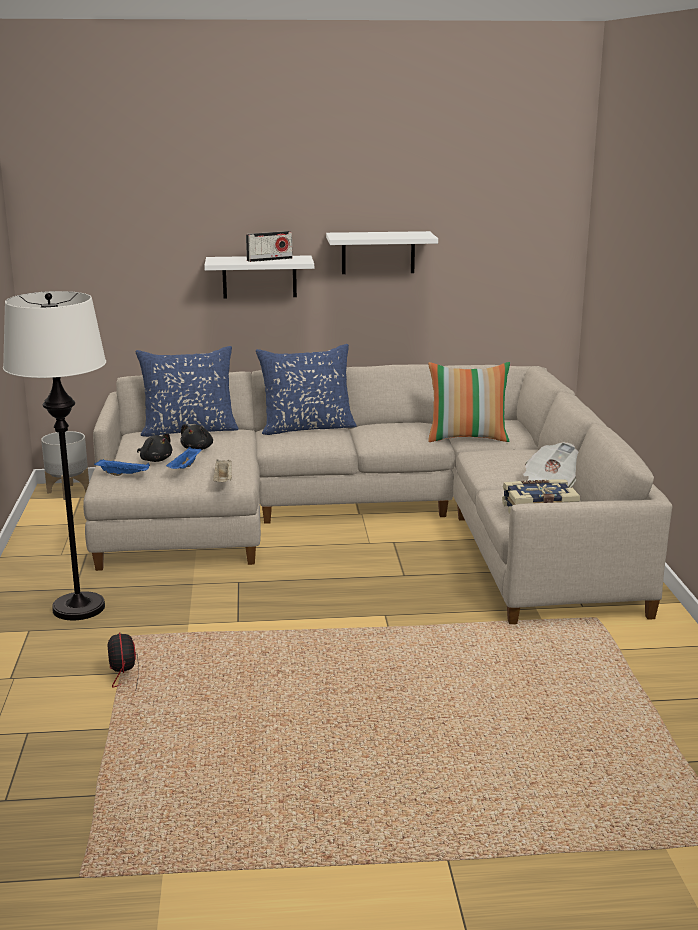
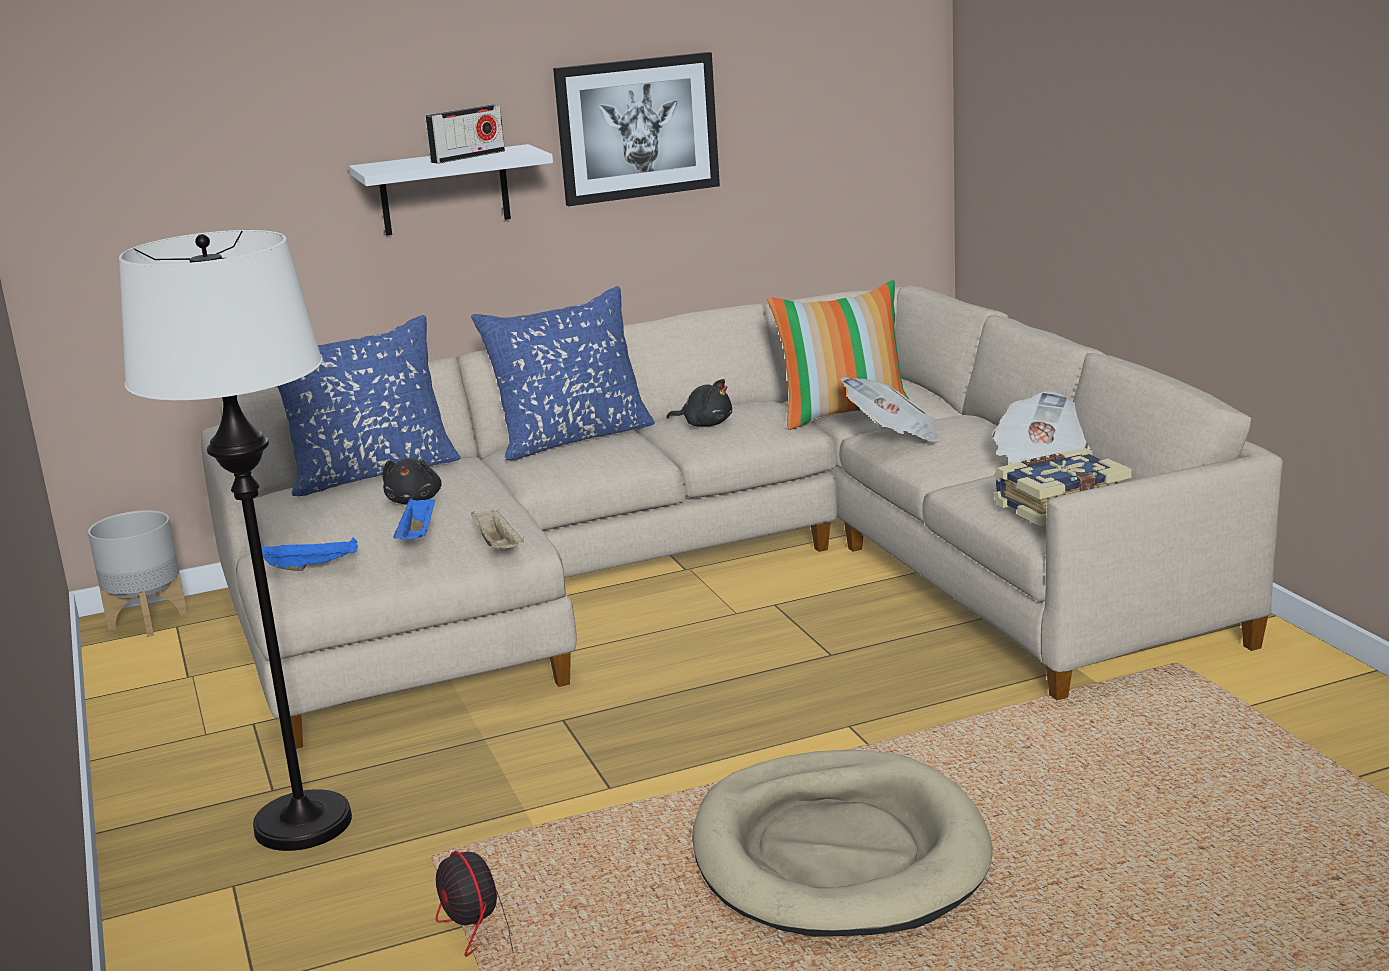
camera: 15 degrees left, 0 degrees up
black plush toy [137,433,172,462] -> black plush toy moved to [667,379,732,427]
white shelf [326,231,438,274] -> picture [553,52,720,206]
none -> beige dog bed [692,750,993,937]
none -> newspaper [841,377,939,442]

